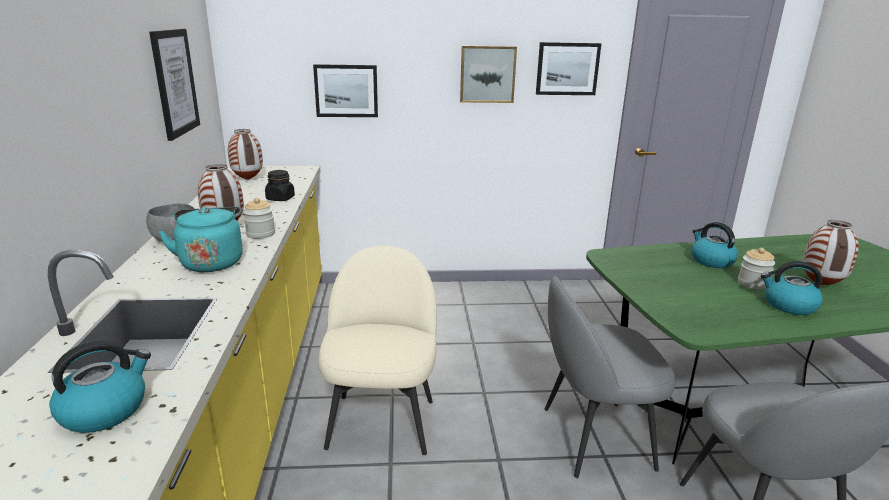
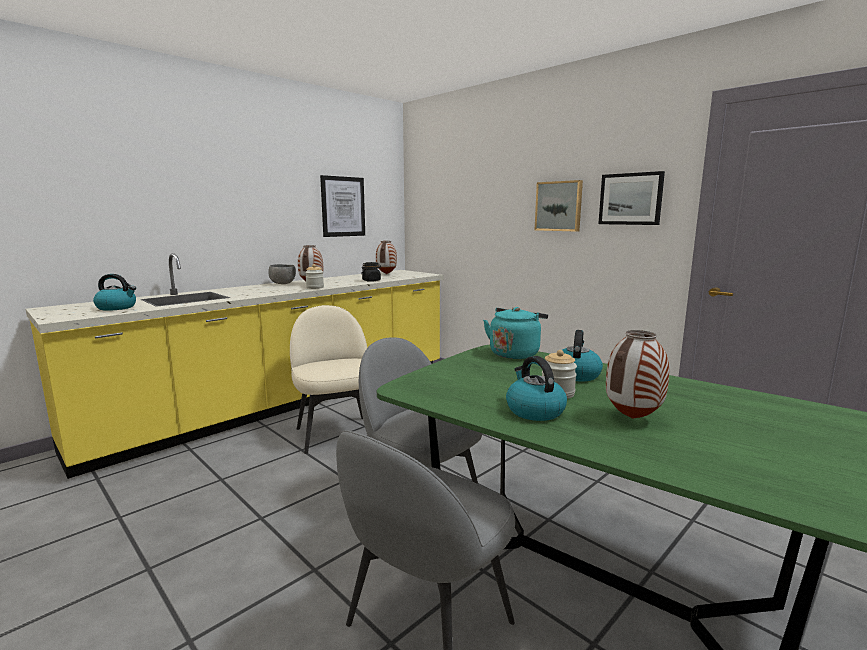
camera: 50 degrees right, 10 degrees down
turquoise kettle [158,207,243,272] -> turquoise kettle moved to [483,307,548,359]
picture [313,64,378,117] -> none
beige chair [318,246,437,455] -> beige chair turned 75 degrees counterclockwise [290,305,367,454]

